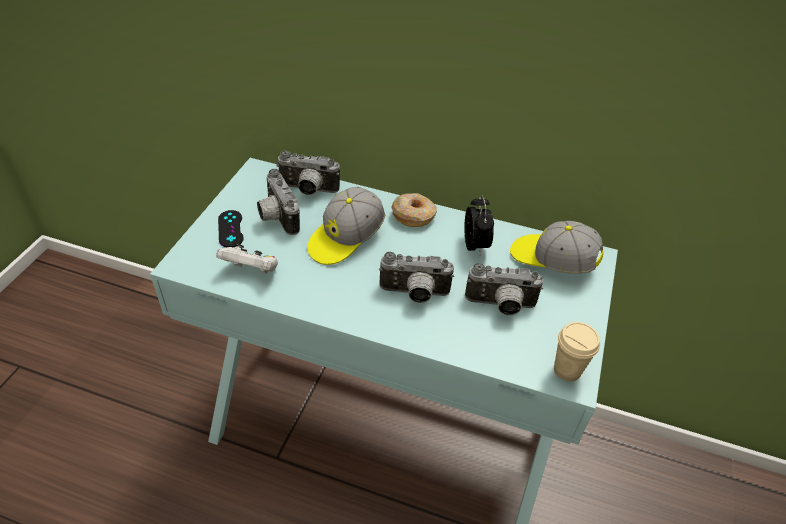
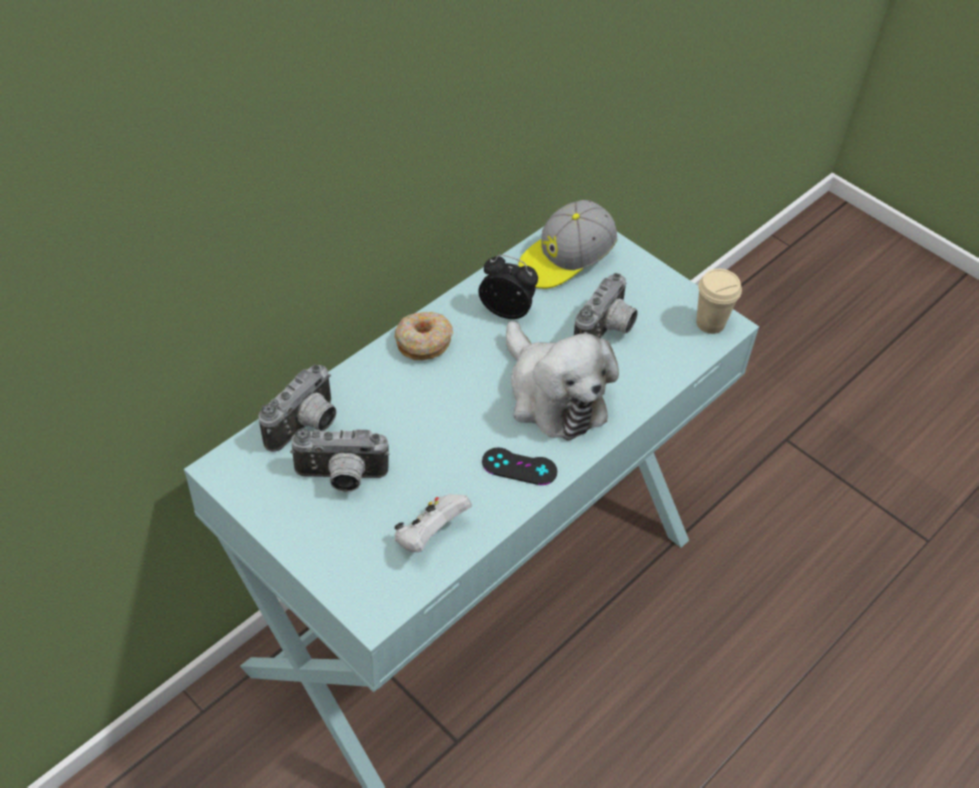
camera: 65 degrees left, 5 degrees up
black game controller [218,210,244,247] -> black game controller moved to [482,447,557,485]
cap [308,187,386,265] -> none
camera [379,252,454,303] -> plush toy [506,321,619,441]

